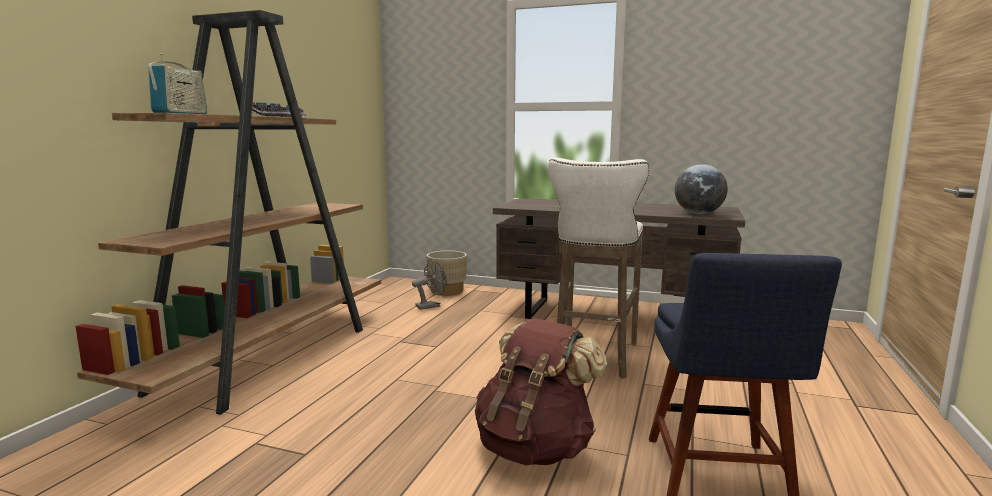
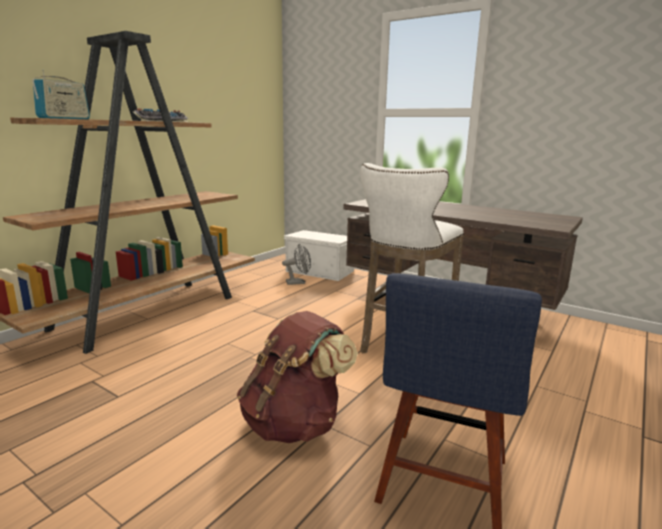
camera: 15 degrees right, 5 degrees up
beige planter [426,250,467,296] -> white storage box [284,230,354,281]
globe [675,164,728,214] -> none

